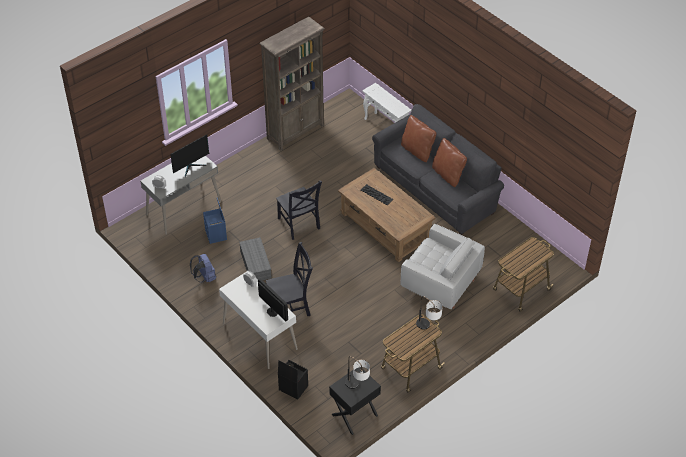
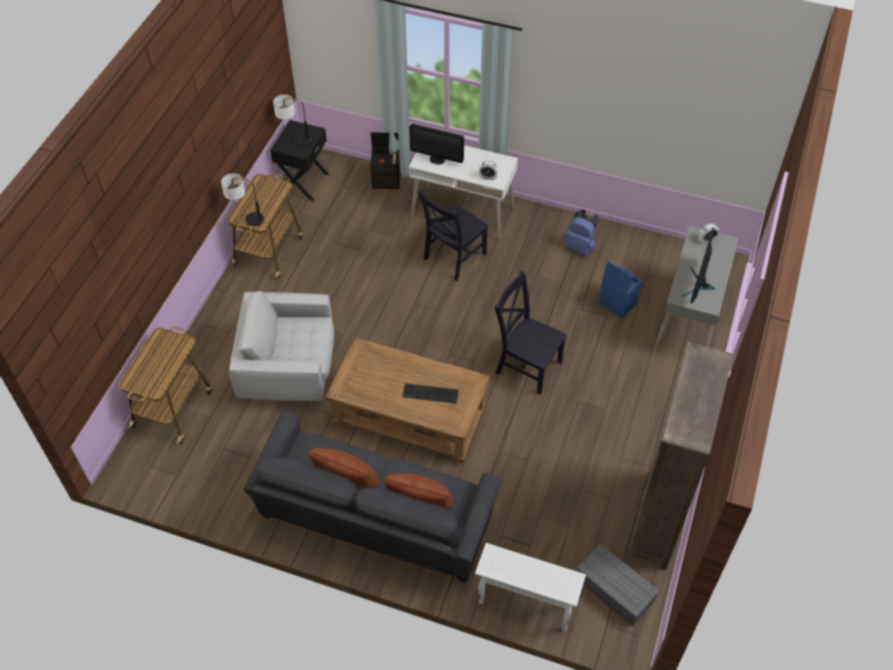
camera: 150 degrees right, 5 degrees up
grey storage box [239,237,272,280] -> grey storage box moved to [576,544,659,626]

